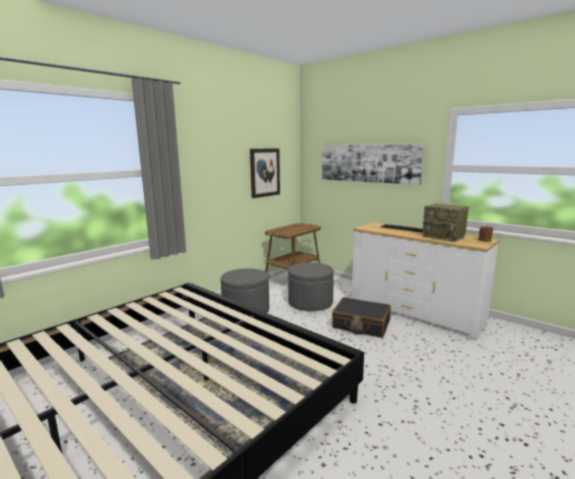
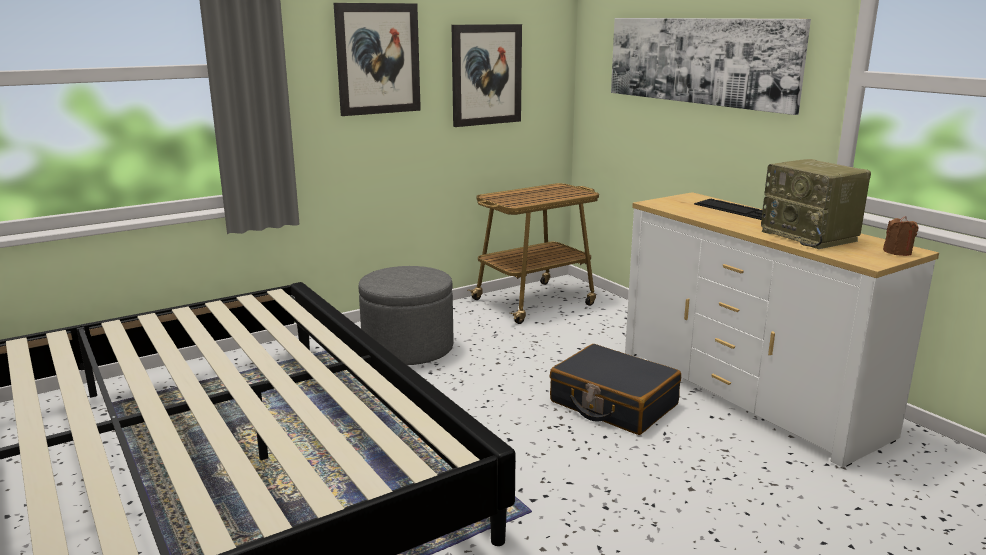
camera: 15 degrees right, 5 degrees up
grey ottoman [288,262,334,311] -> none
none -> picture [334,3,421,116]

